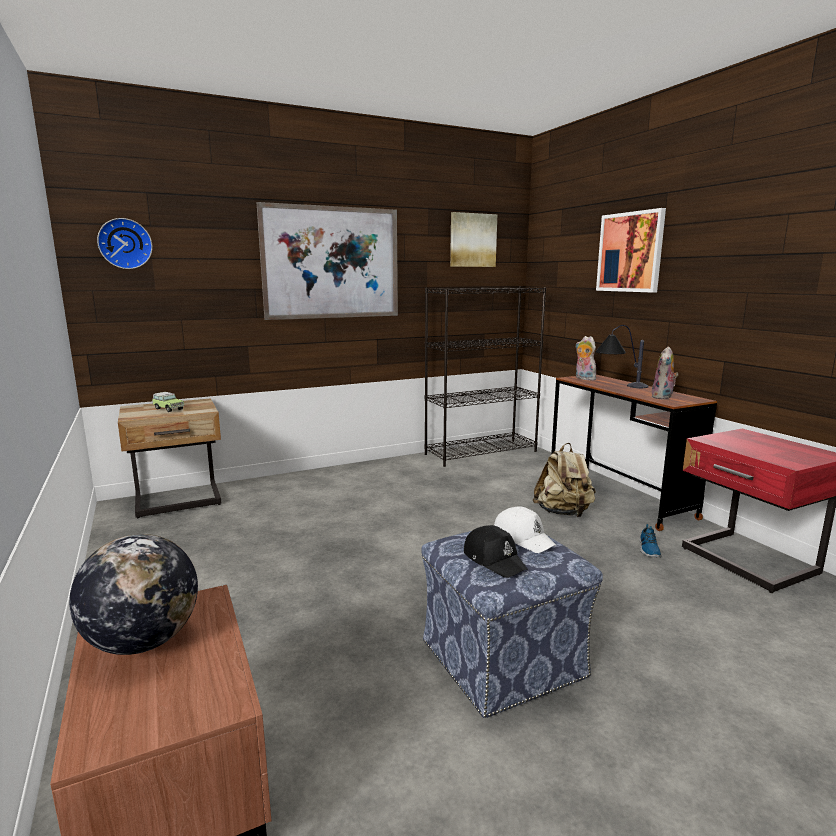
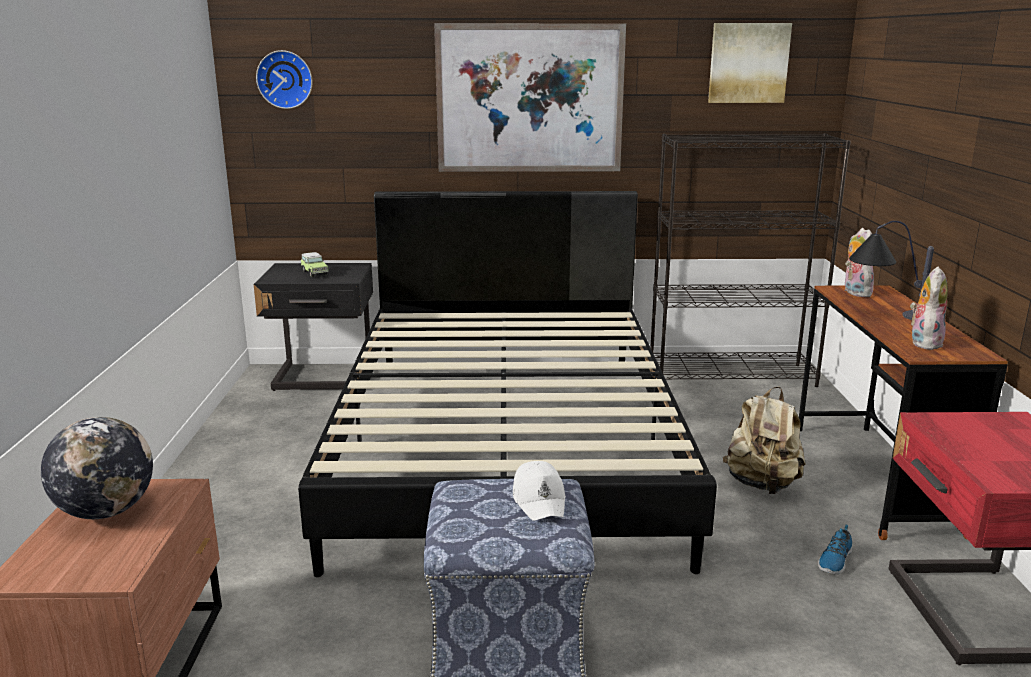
camera: 25 degrees right, 5 degrees up
beige nightstand [118,398,221,519] -> black nightstand [254,263,373,391]
black cap [464,525,528,578] -> none
picture [596,208,666,293] -> none
plush toy [651,346,679,400] -> plush toy turned 150 degrees clockwise [910,266,948,350]
none -> black bed [298,191,717,577]

